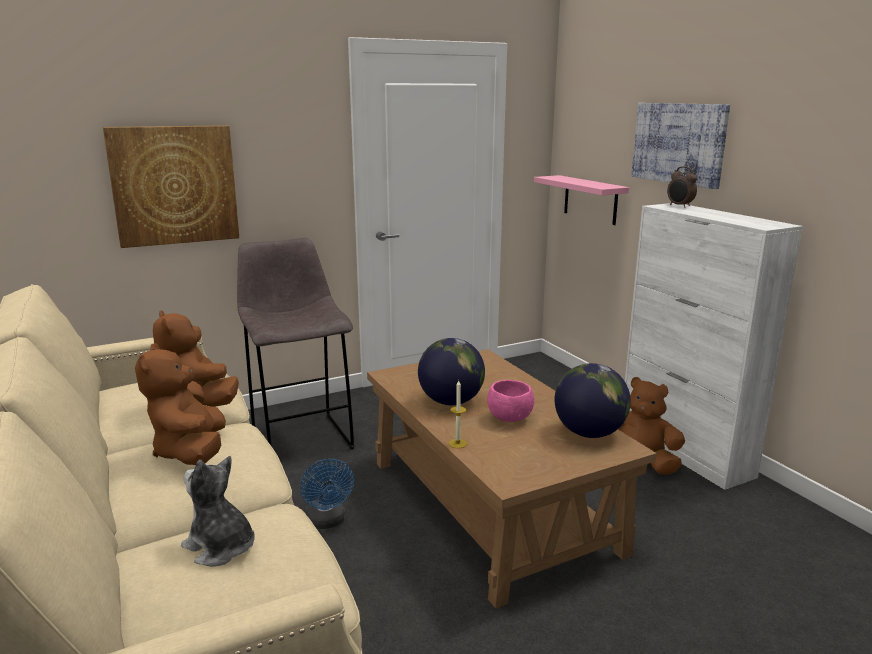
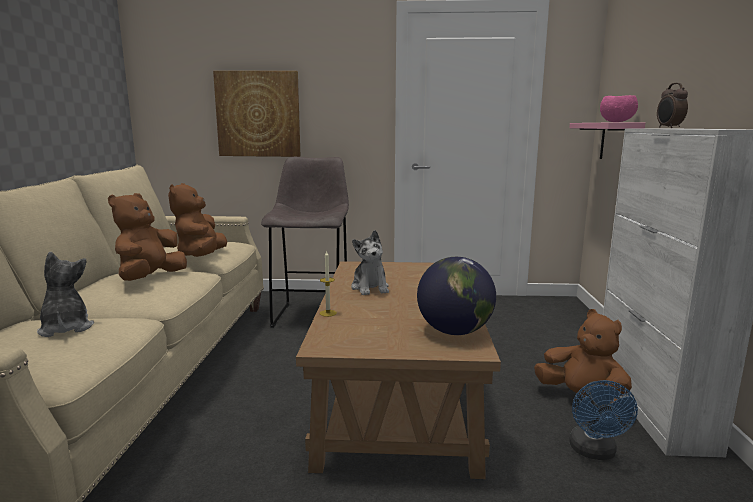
camera: 30 degrees right, 5 degrees down
blue fan [300,459,354,529] -> blue fan moved to [569,380,638,460]
globe [418,338,485,405] -> plush toy [351,230,389,295]
pink bowl [487,380,535,422] -> pink bowl moved to [600,95,638,122]
picture [631,103,730,189] -> none

